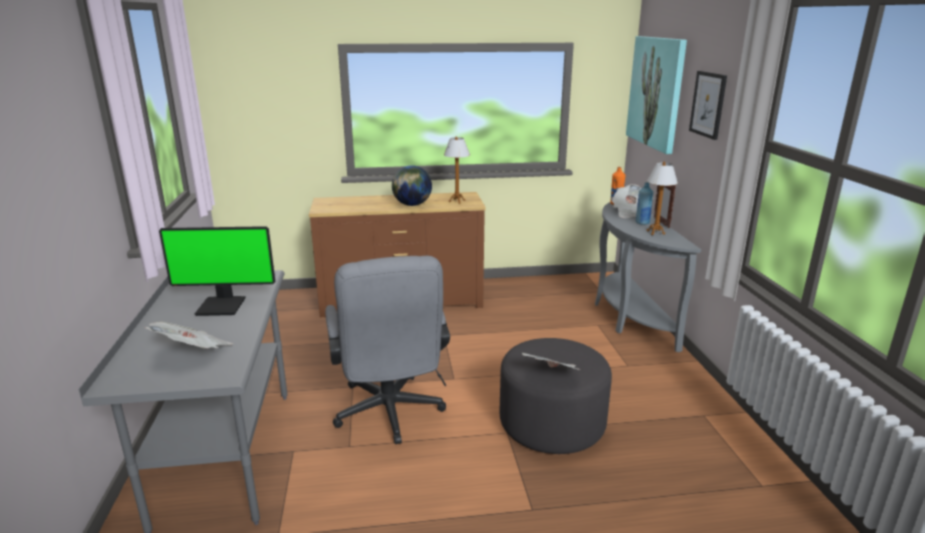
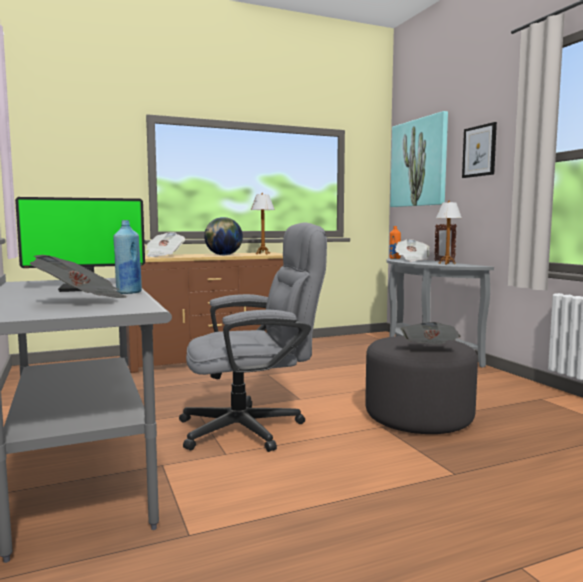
camera: 15 degrees left, 15 degrees down
grey office chair [325,256,450,444] -> grey office chair turned 75 degrees counterclockwise [179,222,327,452]
blue bottle [636,183,653,225] -> blue bottle moved to [113,220,142,294]
none -> newspaper [145,232,185,257]

